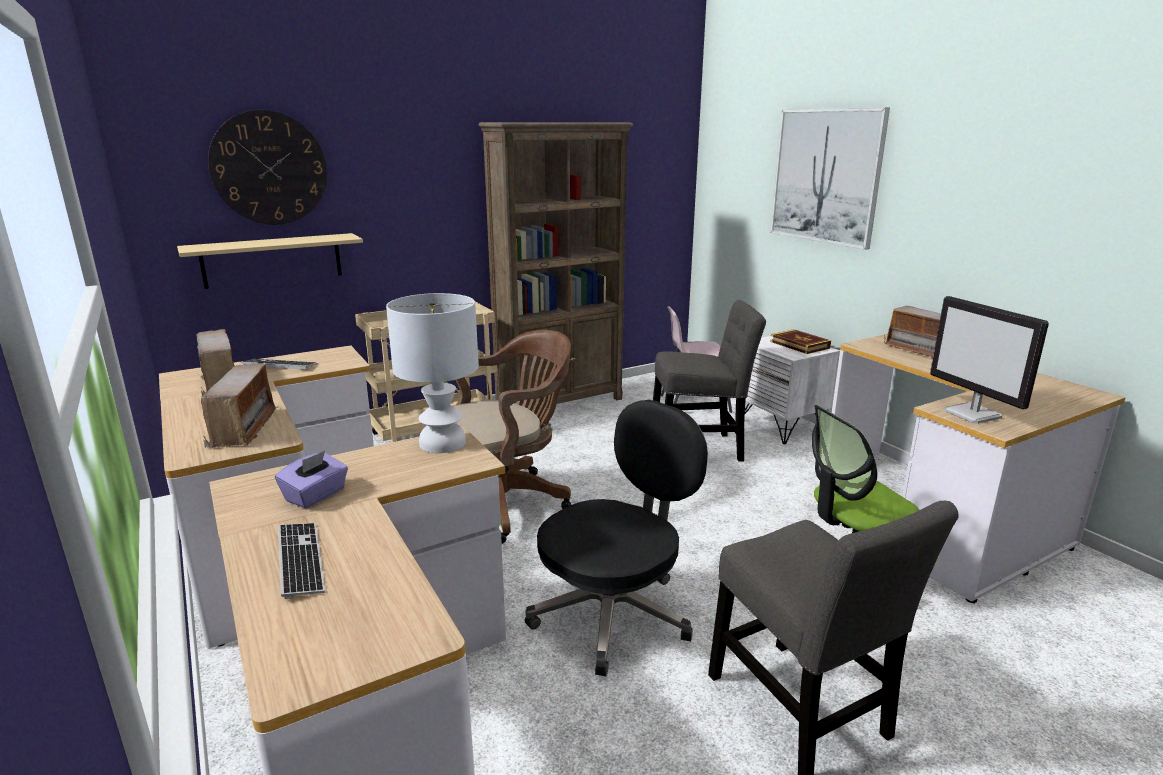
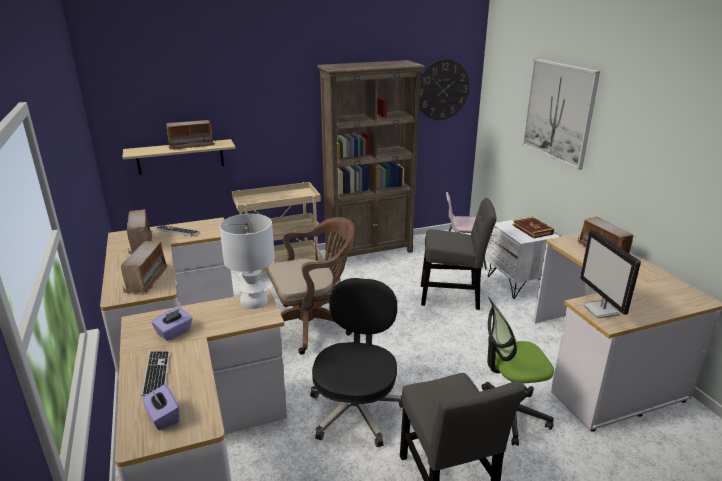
camera: 10 degrees right, 5 degrees up
wall clock [208,110,327,225] -> wall clock moved to [419,59,470,120]
black office chair [525,400,708,677] -> black office chair turned 45 degrees counterclockwise [310,278,403,447]
none -> purple tissue box [142,384,180,430]
none -> radio [166,120,215,150]

